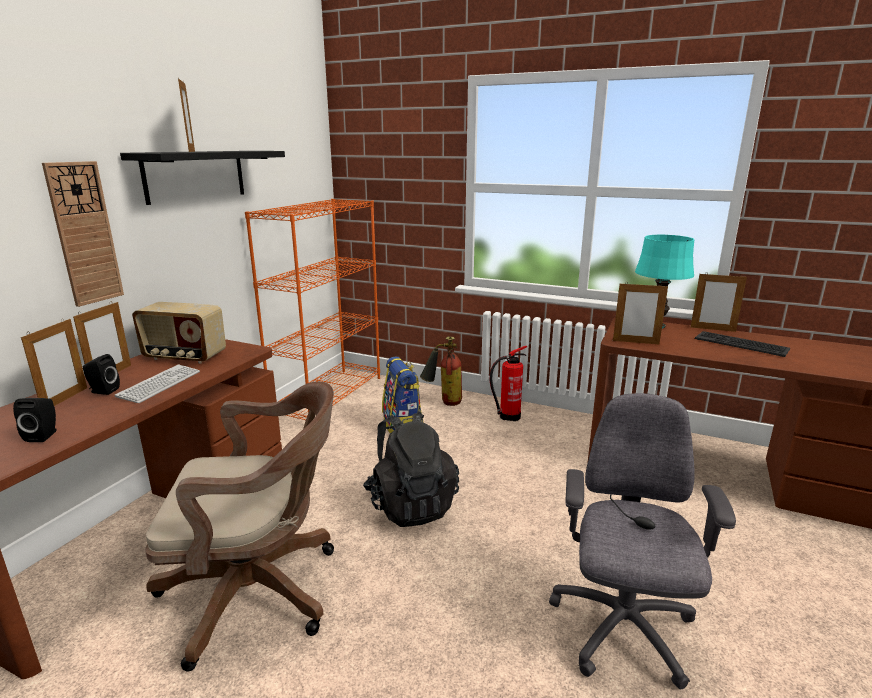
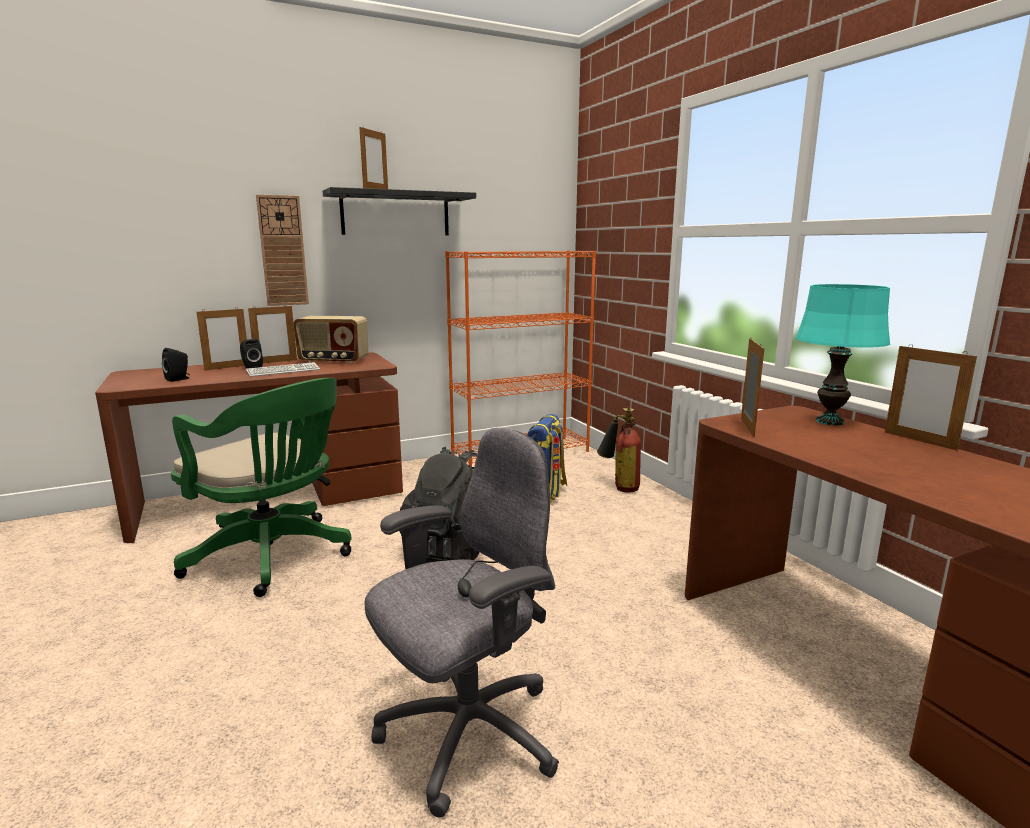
camera: 40 degrees right, 5 degrees down
radio [132,302,226,364] -> radio turned 45 degrees counterclockwise [293,316,368,364]
brown office chair [145,382,334,672] -> green office chair [171,378,351,597]
fire extinguisher [489,346,527,421] -> none
picture frame [613,283,668,344] -> picture frame turned 135 degrees counterclockwise [741,337,764,437]
keyboard [695,331,790,357] -> none

